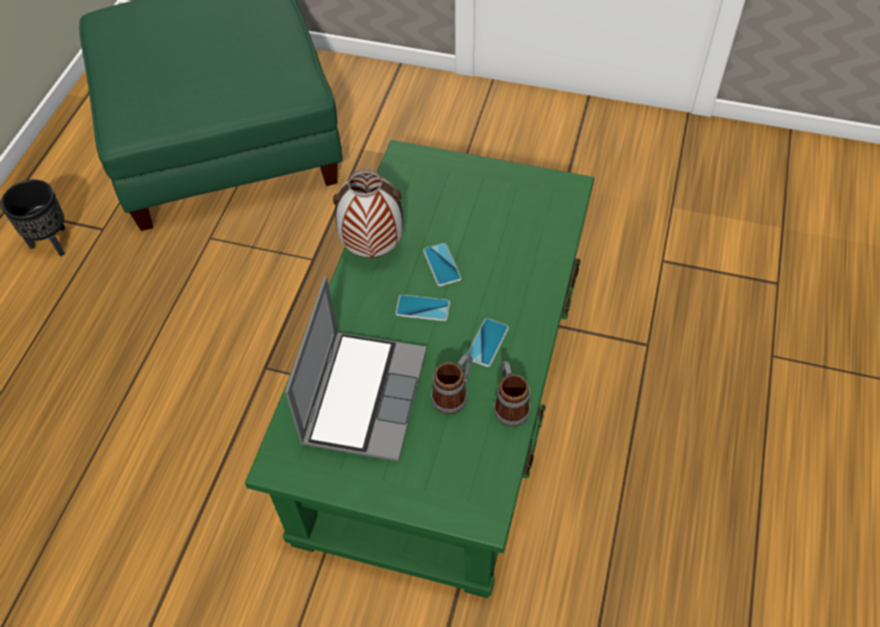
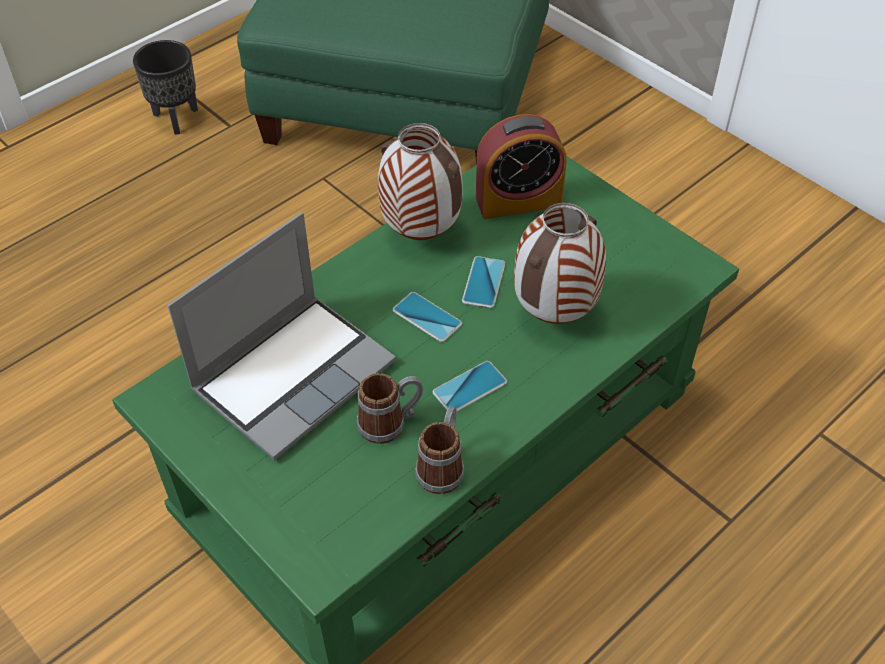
camera: 30 degrees right, 5 degrees down
none -> alarm clock [476,114,567,219]
none -> vase [514,202,606,324]

